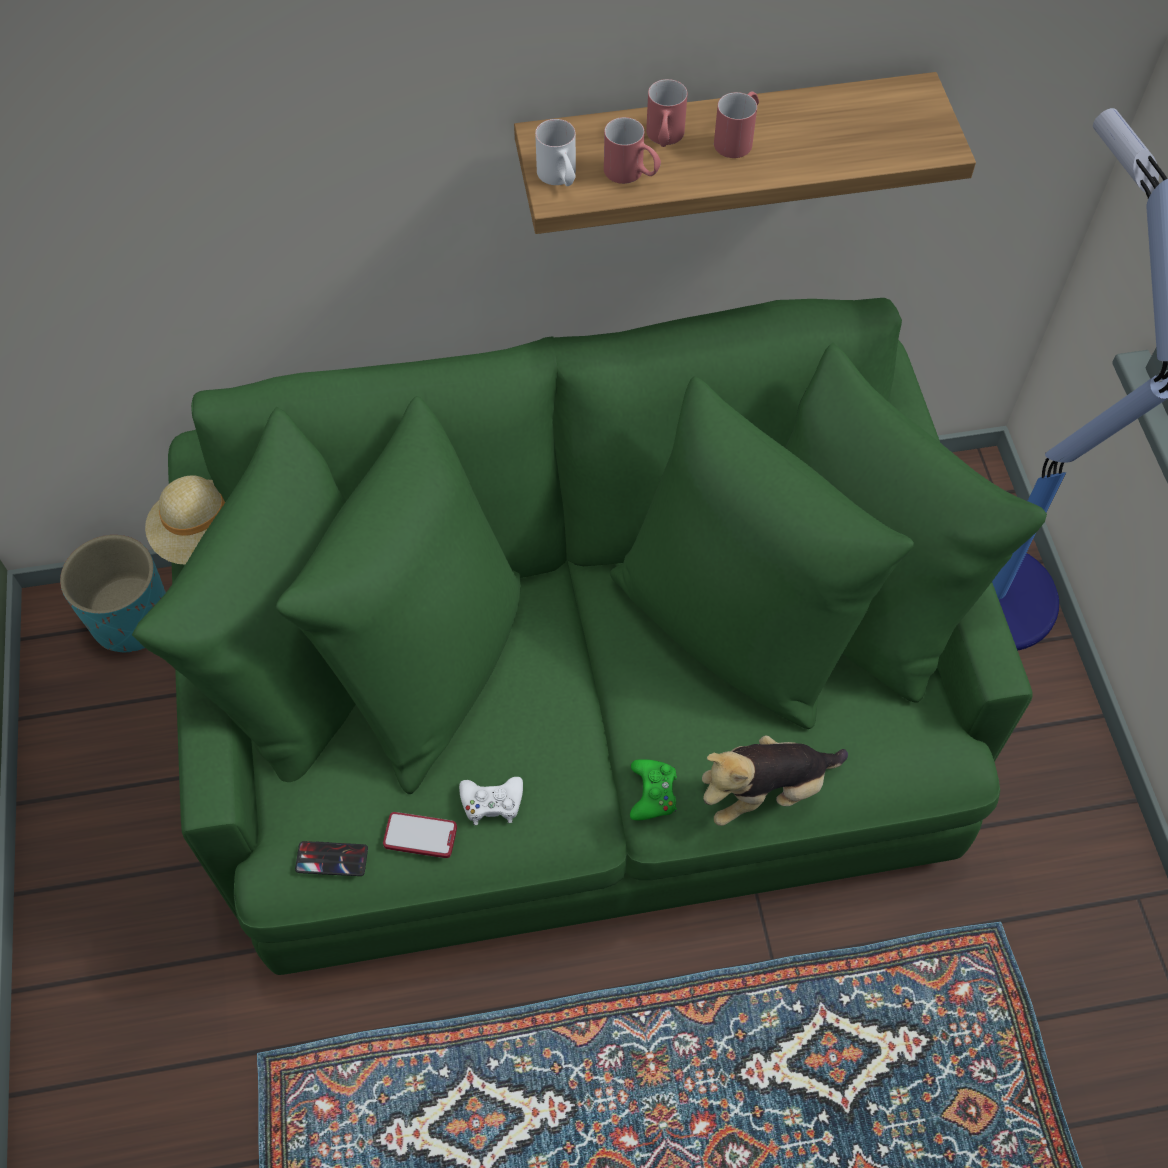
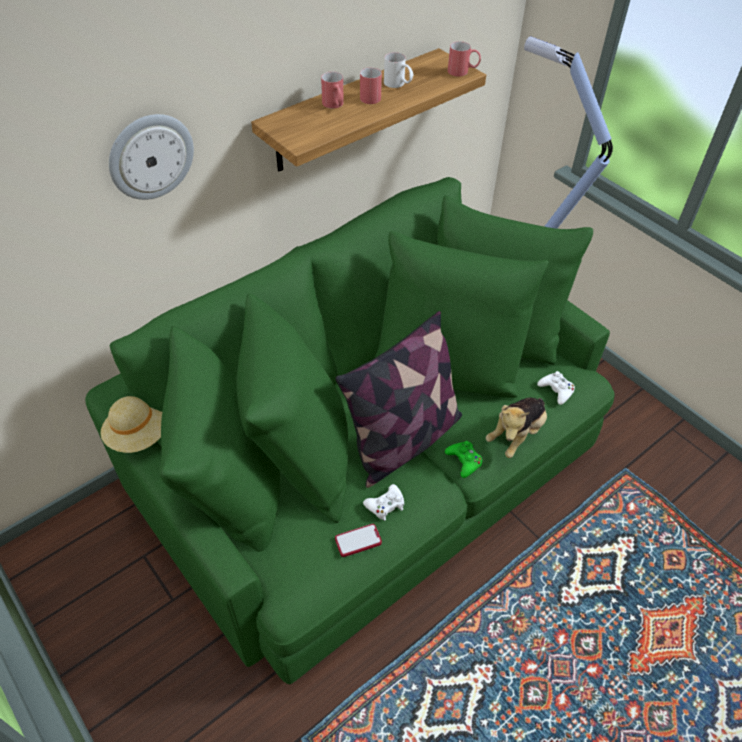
camera: 30 degrees left, 10 degrees down
turquoise planter [60,535,166,652] -> none
phone [295,841,368,876] -> none
white mug [535,119,576,186] -> white mug moved to [384,52,413,88]
red mug [604,117,661,184] -> red mug moved to [448,41,481,77]
none -> wall clock [109,114,194,200]
none -> pillow [335,311,462,488]
none -> white game controller [537,371,575,405]

